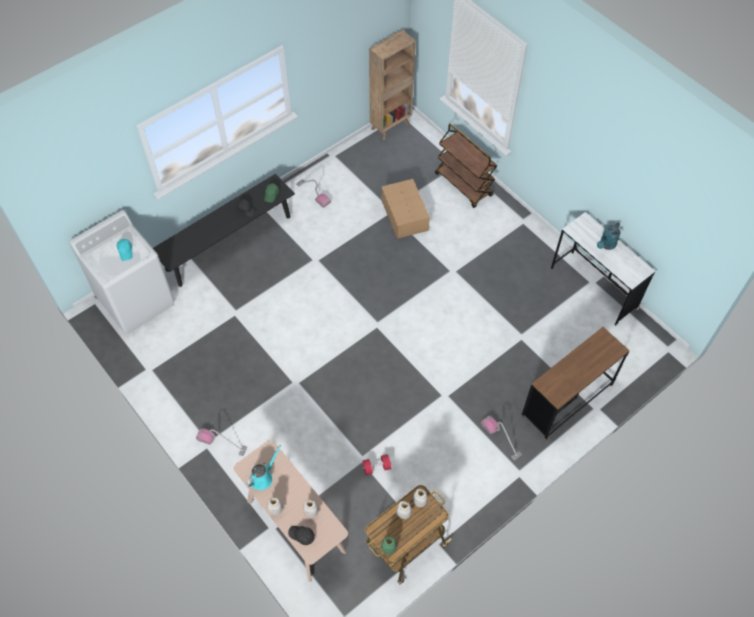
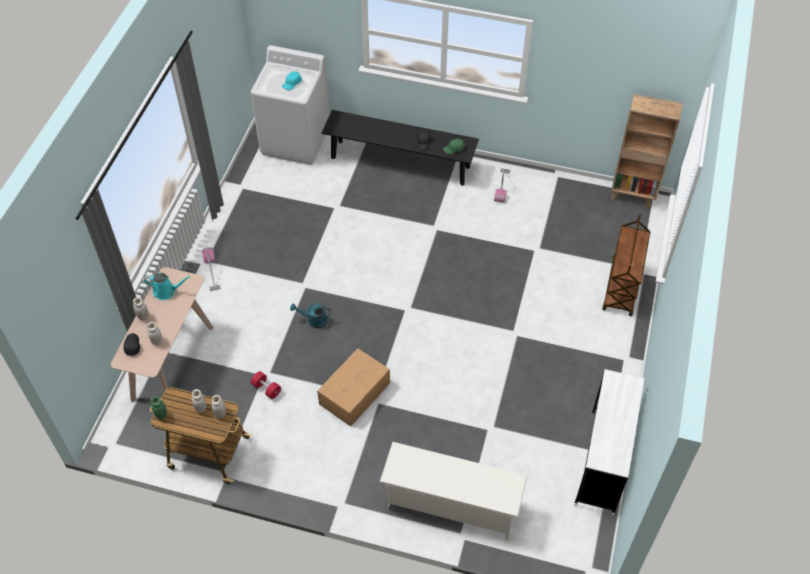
camera: 55 degrees right, 5 degrees down
cardboard box [381,179,430,239] -> cardboard box moved to [317,348,390,426]
vacuum cleaner [481,415,522,461] -> none
brown desk [520,327,630,441] -> white shoe rack [380,442,528,541]
turquoise watering can [597,222,621,250] -> turquoise watering can moved to [290,303,331,328]

